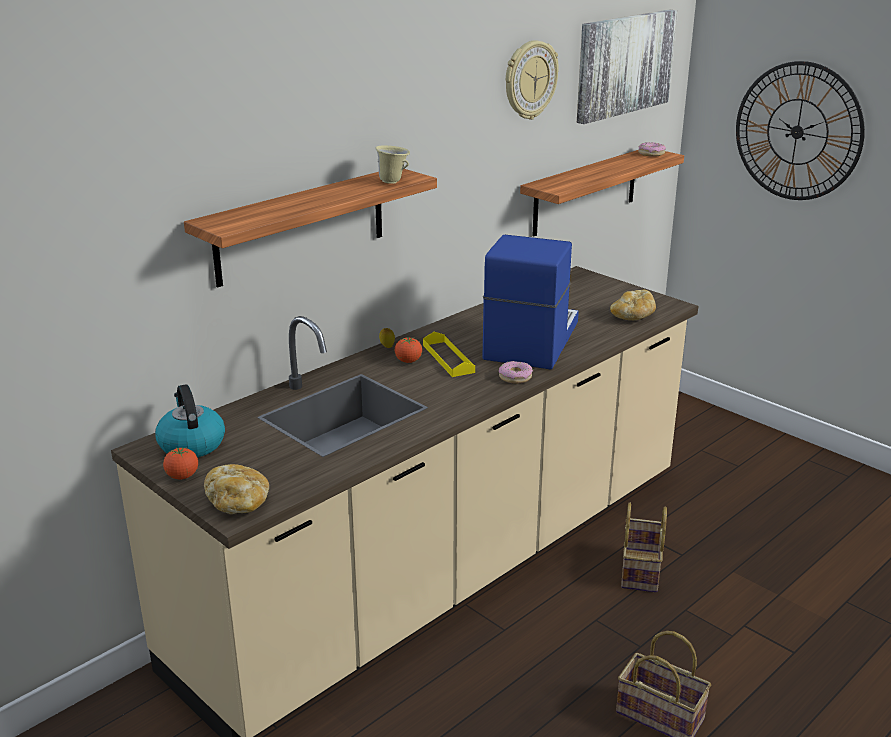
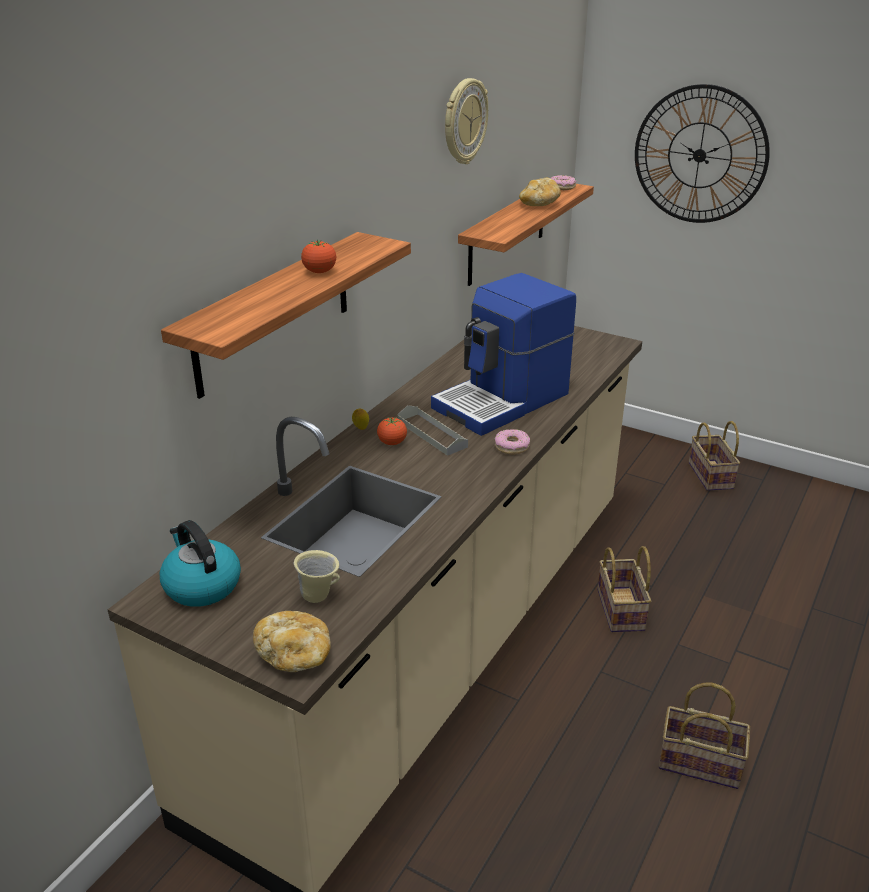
camera: 15 degrees left, 5 degrees up
tomato [163,448,198,479] -> tomato moved to [301,239,336,273]
beige mug [375,145,410,184] -> beige mug moved to [294,550,340,603]
yellow tray [423,332,475,377] -> grey tray [397,405,468,456]
coffee machine [482,235,579,369] -> coffee machine turned 135 degrees counterclockwise [431,273,576,436]
picture [577,10,677,124] -> none
bread [610,290,656,320] -> bread moved to [519,178,561,206]
none -> basket [689,421,740,491]

